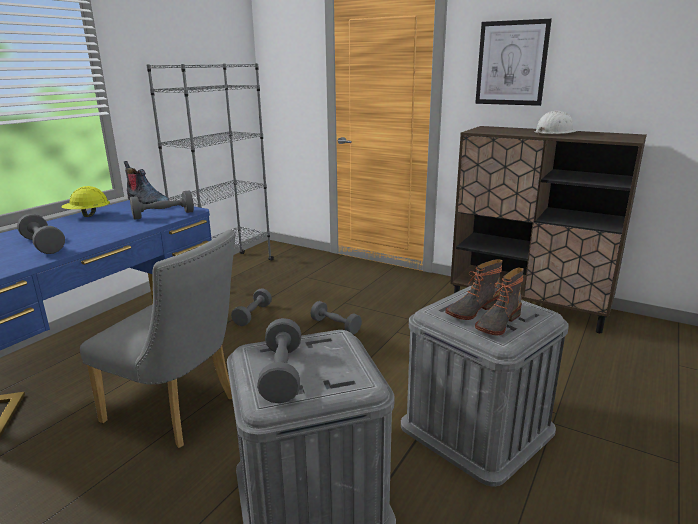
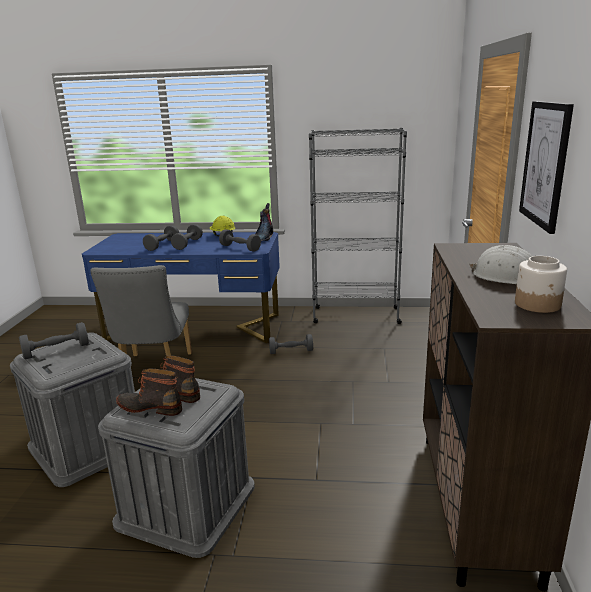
camera: 65 degrees right, 0 degrees up
grey dumbbell [310,301,362,335] -> grey dumbbell moved to [171,224,203,250]
none -> jar [515,256,567,313]

